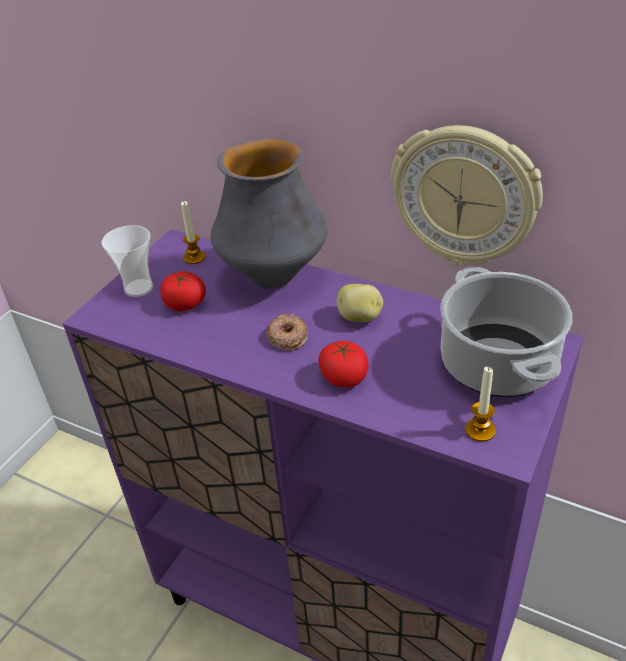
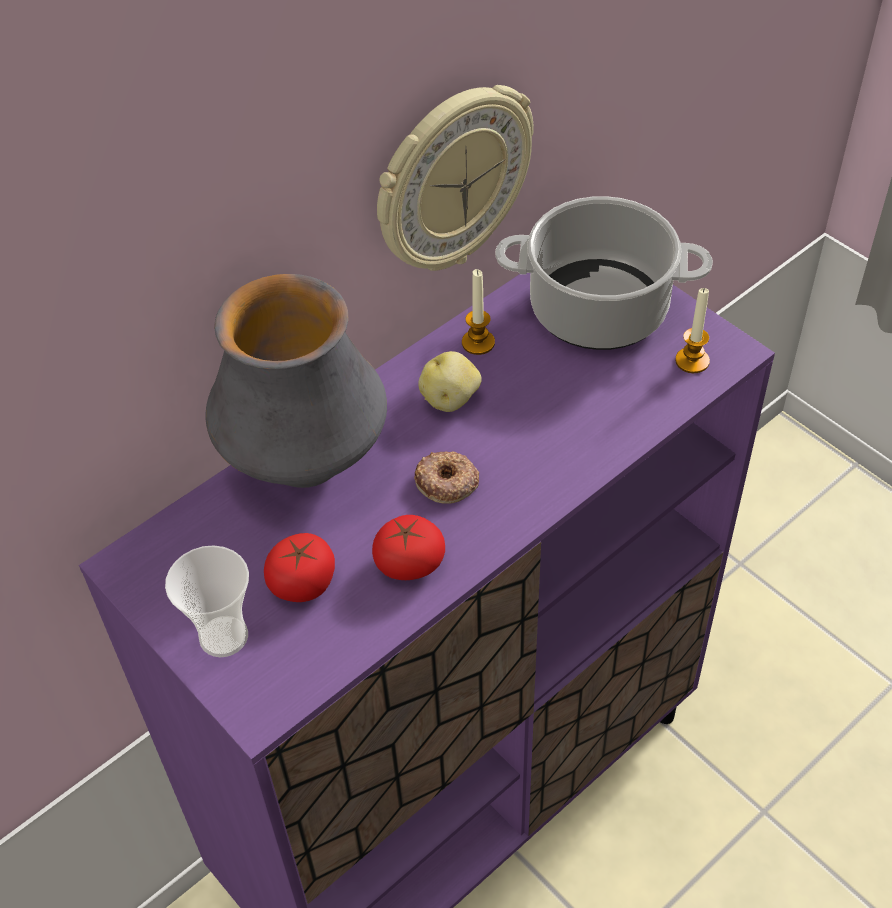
camera: 70 degrees left, 10 degrees up
candle [181,201,206,264] -> candle moved to [462,269,495,355]
tomato [318,341,369,388] -> tomato moved to [372,515,445,580]

